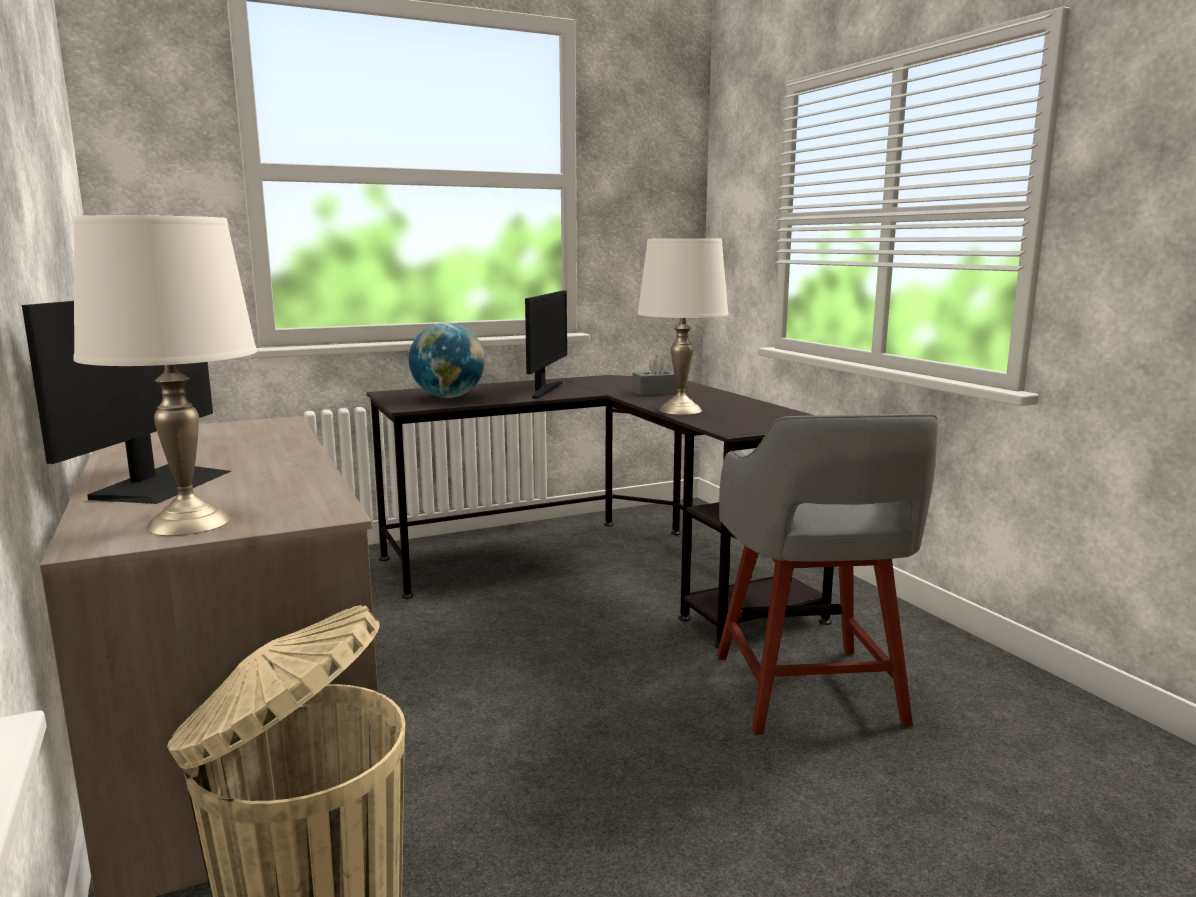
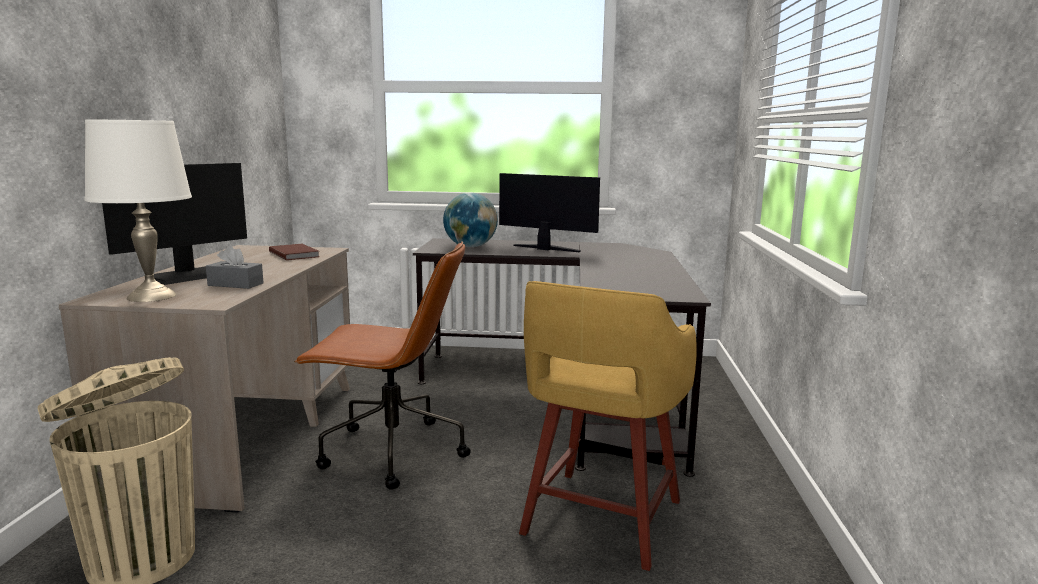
camera: 30 degrees right, 0 degrees up
monitor [525,291,567,399] -> monitor turned 105 degrees counterclockwise [499,173,600,252]
grey tissue box [632,355,678,395] -> grey tissue box moved to [206,245,264,289]
white table lamp [637,238,729,415] -> none
grey stool [717,414,938,735] -> yellow stool [519,281,697,571]
none -> brown book [269,244,319,260]
none -> brown office chair [294,241,471,490]

